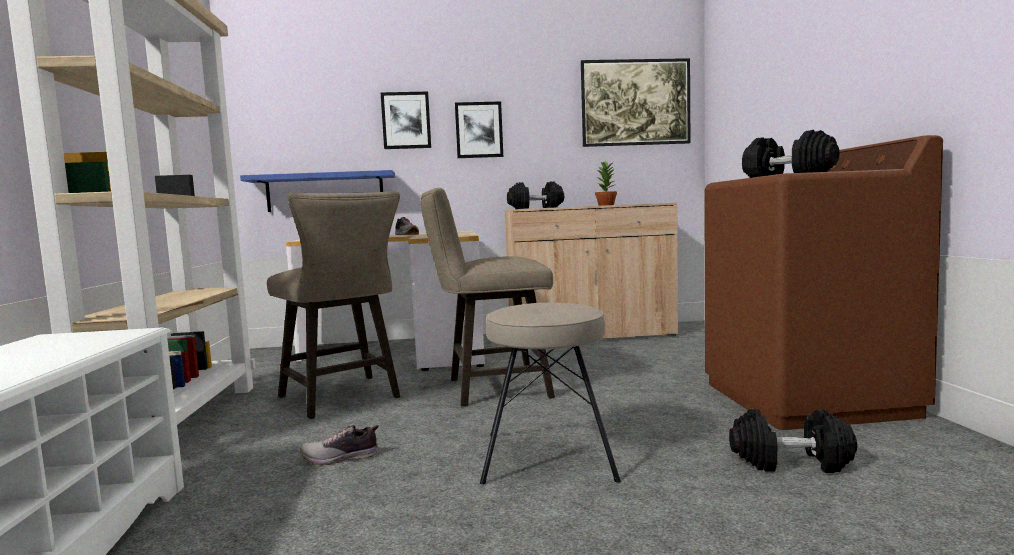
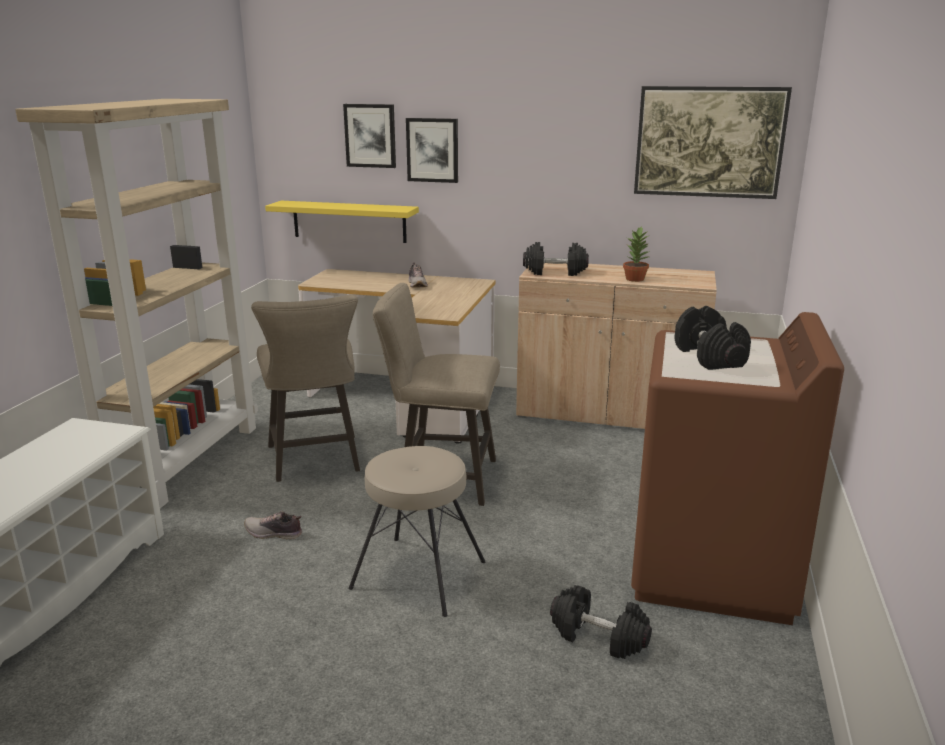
camera: 20 degrees right, 15 degrees up
blue shelf [240,170,395,212] -> yellow shelf [265,201,419,243]
picture [455,101,503,158] -> picture moved to [343,104,396,168]

